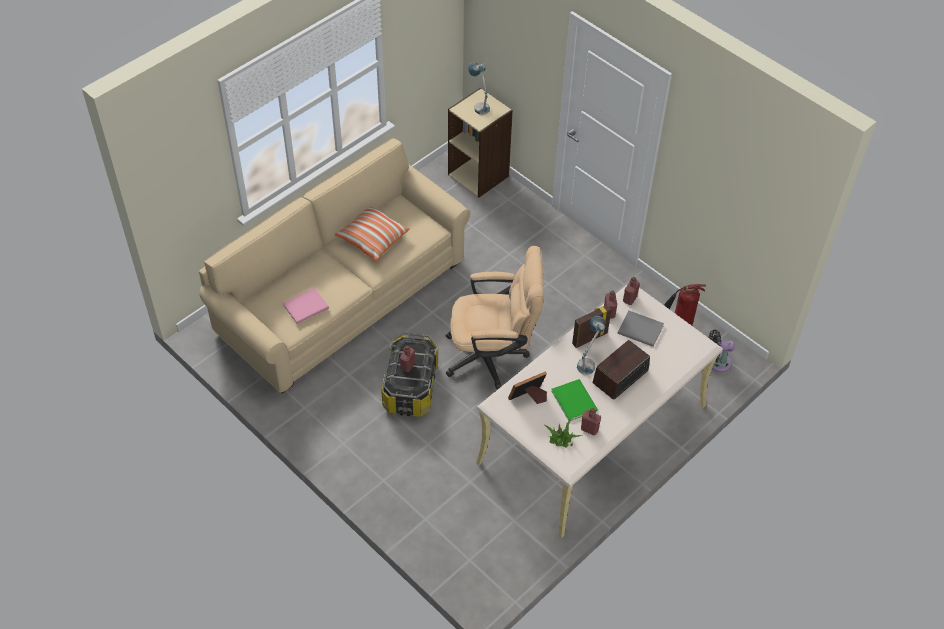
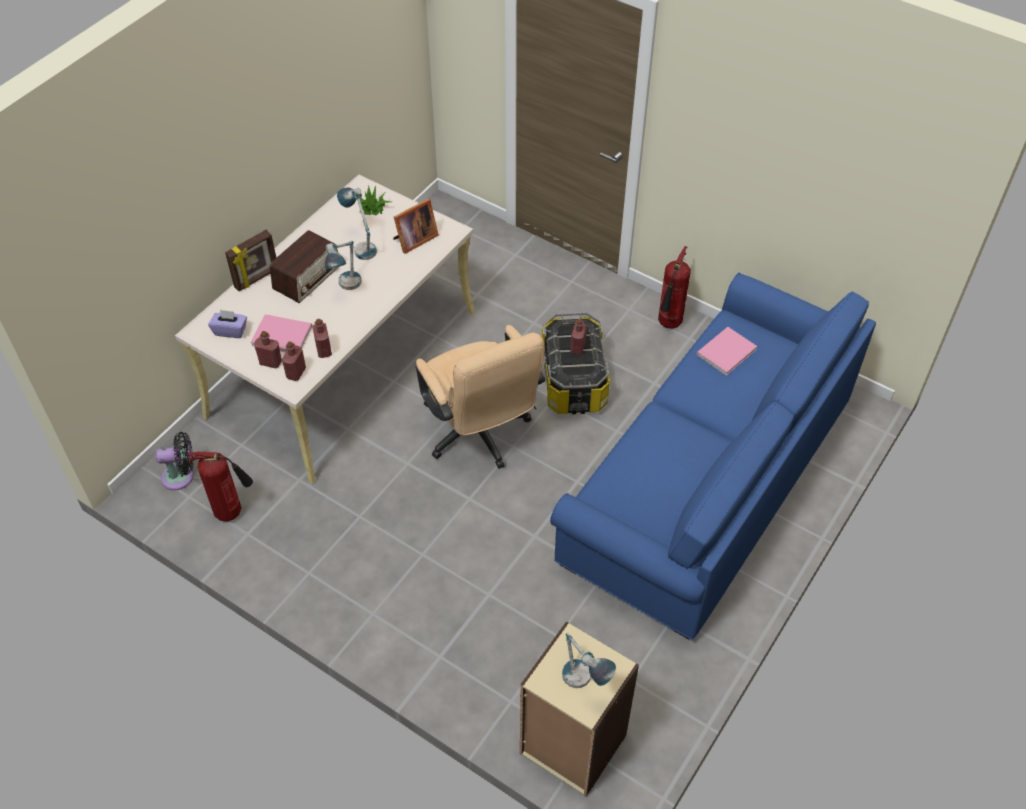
camera: 170 degrees right, 0 degrees up
beige sofa [199,138,470,393] -> blue sofa [550,273,876,640]
pillow [335,207,410,261] -> none
beige office chair [446,246,544,389] -> beige office chair turned 105 degrees counterclockwise [416,325,545,469]
green book [551,379,598,421] -> table lamp [337,188,377,260]
picture frame [572,305,611,348] -> picture frame moved to [225,230,276,291]
red bottle [581,408,601,435] -> red bottle moved to [254,331,282,368]
grey book [617,311,664,347] -> pink book [251,314,312,353]
none -> purple tissue box [208,310,247,338]
none -> fire extinguisher [658,246,691,329]

